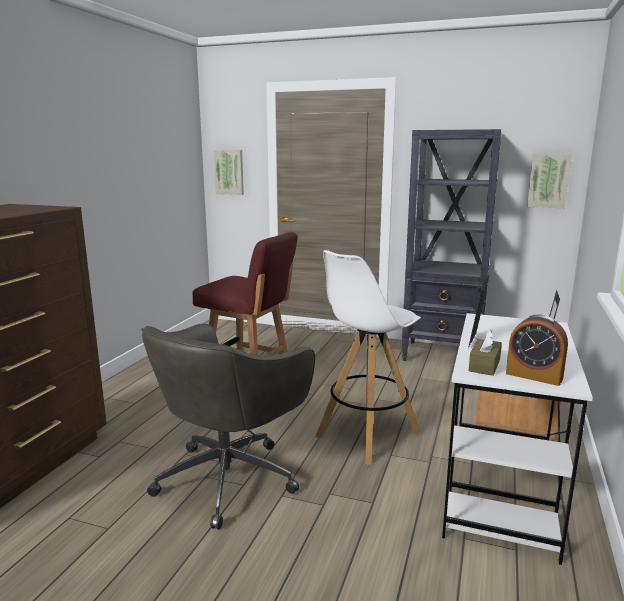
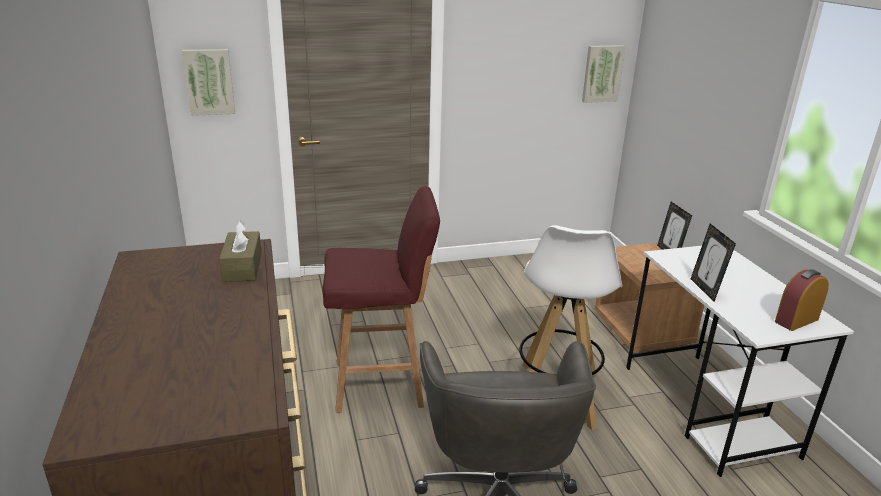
camera: 35 degrees left, 10 degrees up
black bookcase [402,129,502,361] -> none
brown tissue box [469,330,502,376] -> brown tissue box moved to [219,220,262,282]
alarm clock [506,314,568,386] -> alarm clock turned 150 degrees clockwise [775,269,829,331]

